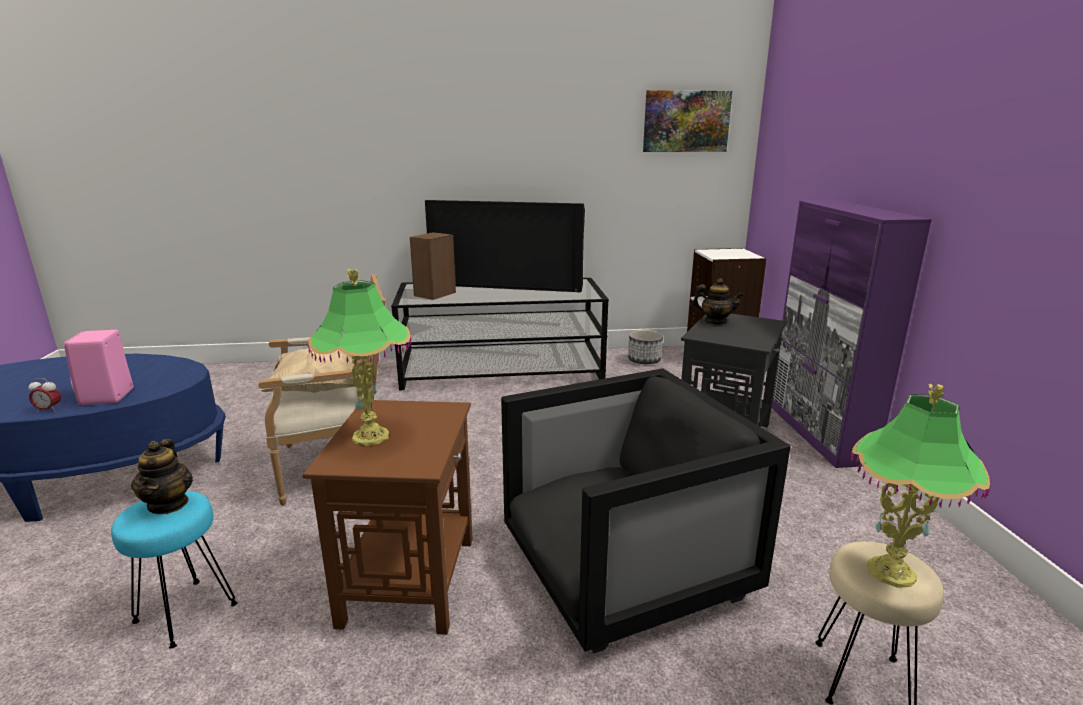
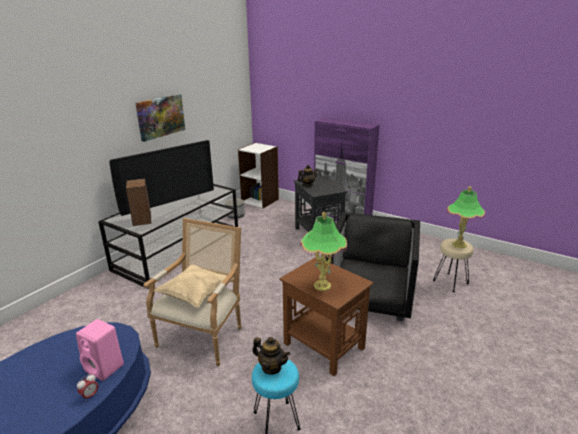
camera: 50 degrees left, 5 degrees up
picture [643,90,733,152] -> picture moved to [135,94,185,142]

